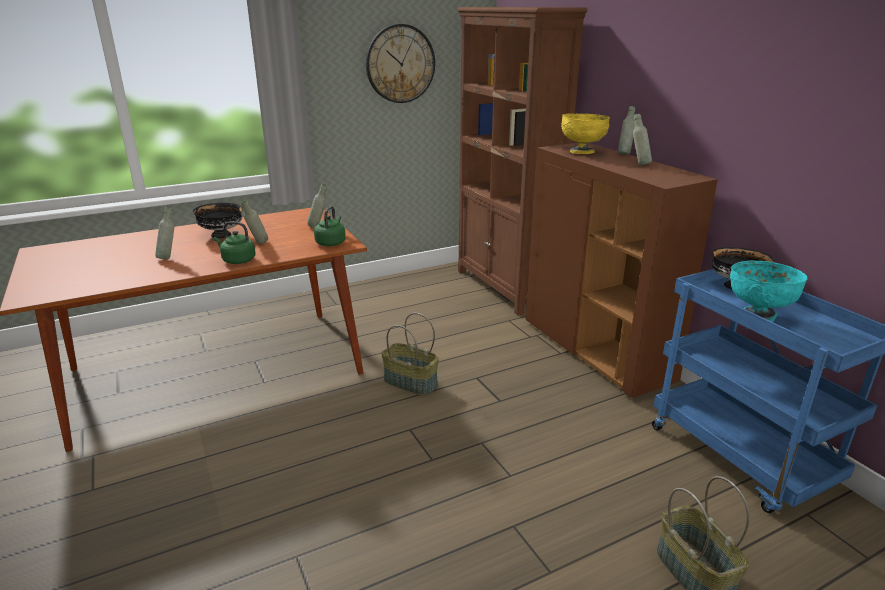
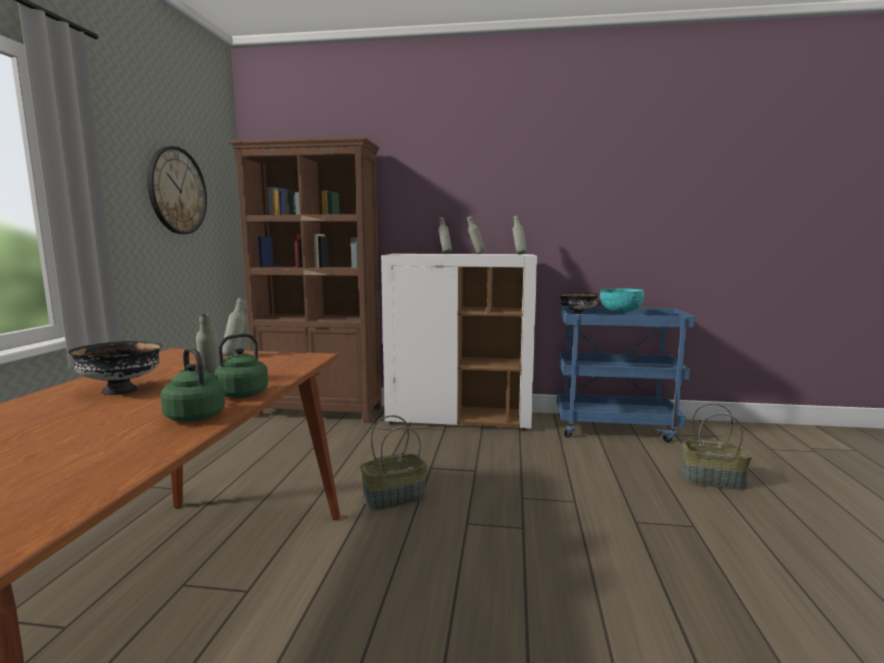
camera: 55 degrees left, 15 degrees down
grey bottle [155,207,174,260] -> grey bottle moved to [513,216,526,255]
green kettle [314,206,346,246] -> green kettle moved to [161,347,225,422]
brown cabinet [526,143,718,398] -> white cabinet [381,254,537,430]
yellow bowl [561,113,610,154] -> none

